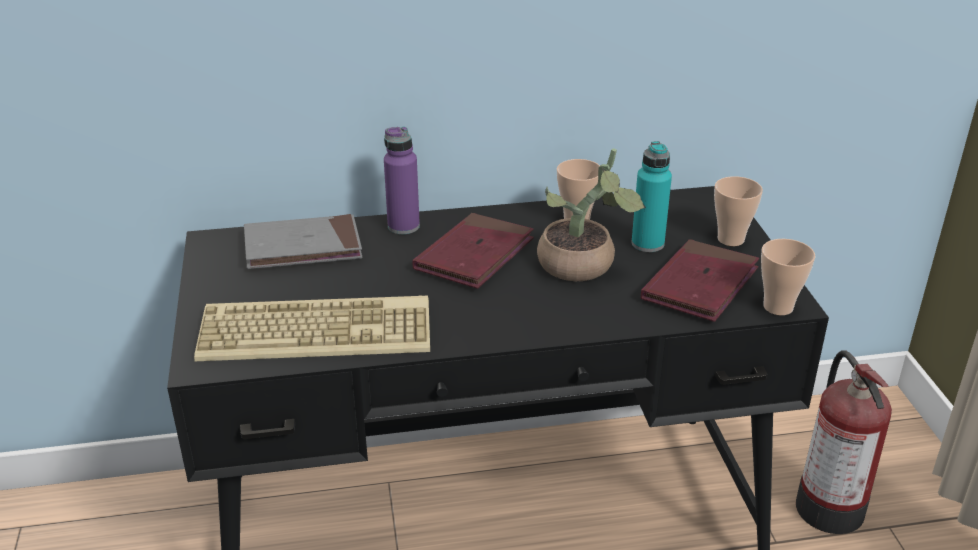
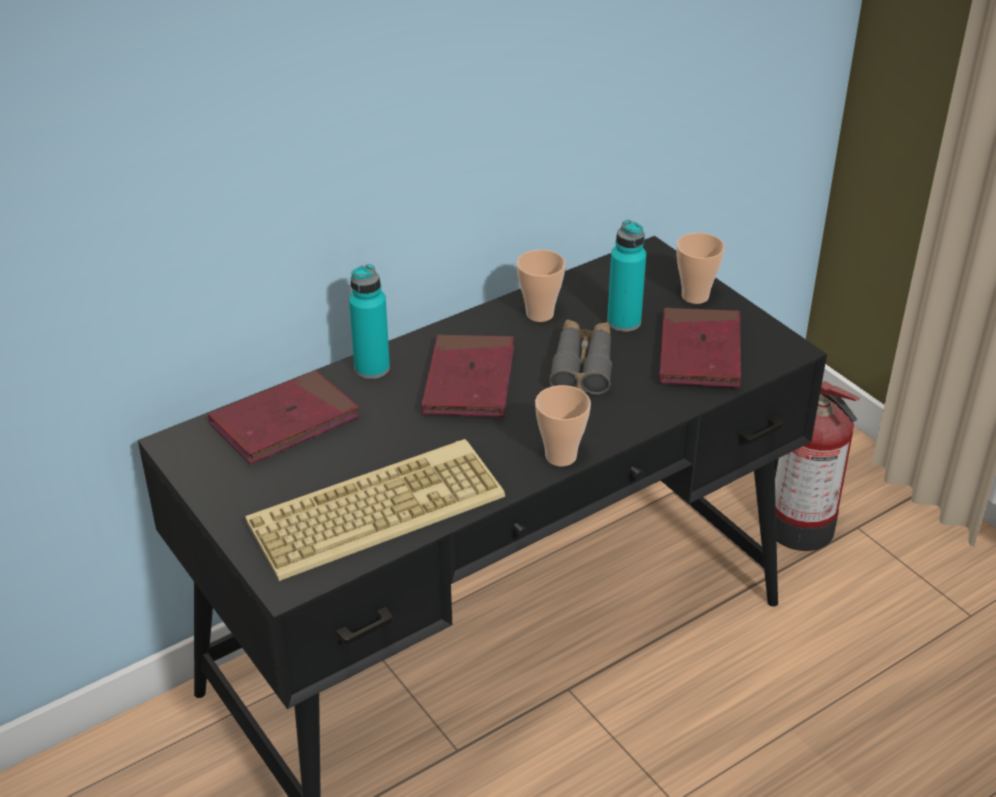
camera: 25 degrees left, 5 degrees up
grey book [244,214,362,269] -> red book [208,370,360,464]
purple bottle [384,126,420,234] -> turquoise bottle [349,264,390,379]
potted plant [537,148,646,281] -> grey binoculars [549,319,612,395]
cup [761,239,815,315] -> cup moved to [535,385,591,466]

